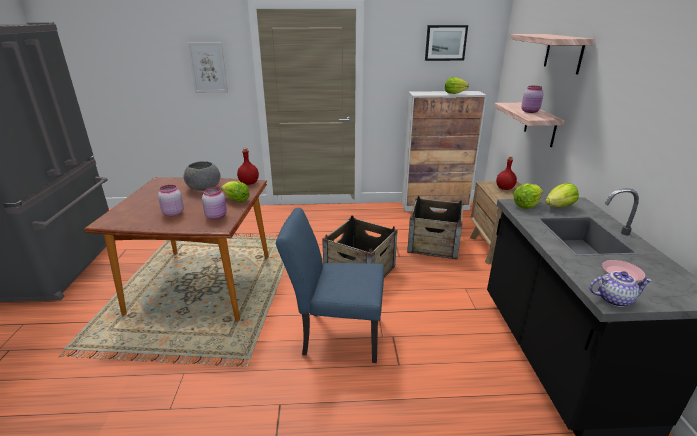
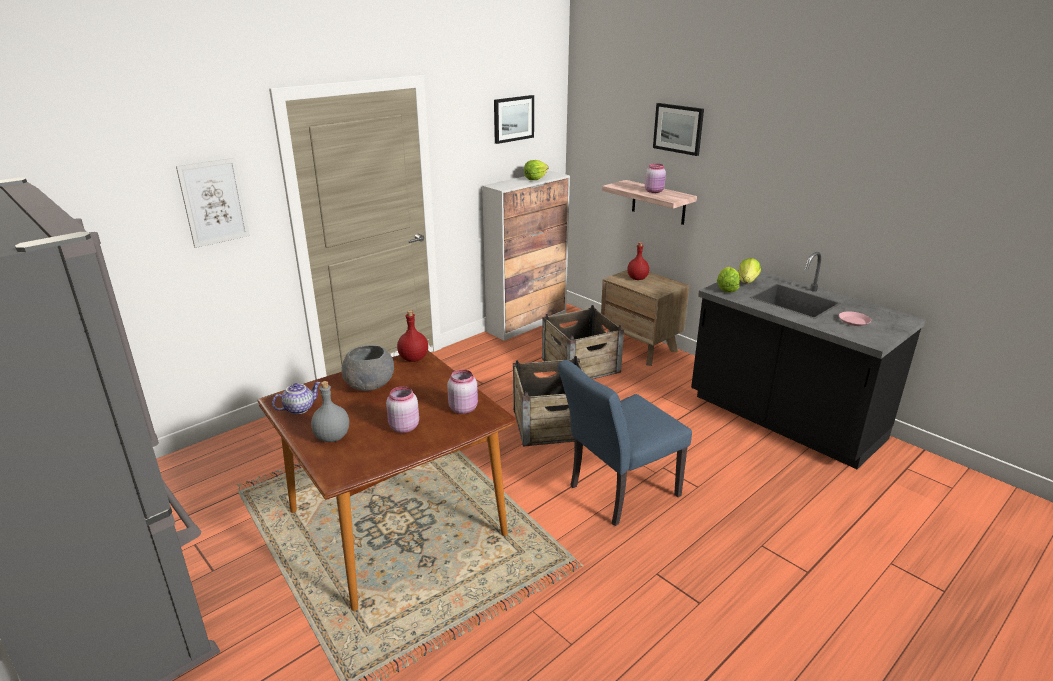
camera: 40 degrees left, 0 degrees up
lettuce [221,181,250,203] -> none
shelf [511,34,594,74] -> picture [653,103,704,156]
teapot [589,271,652,307] -> teapot moved to [272,382,320,414]
none -> grey bottle [311,381,349,442]

